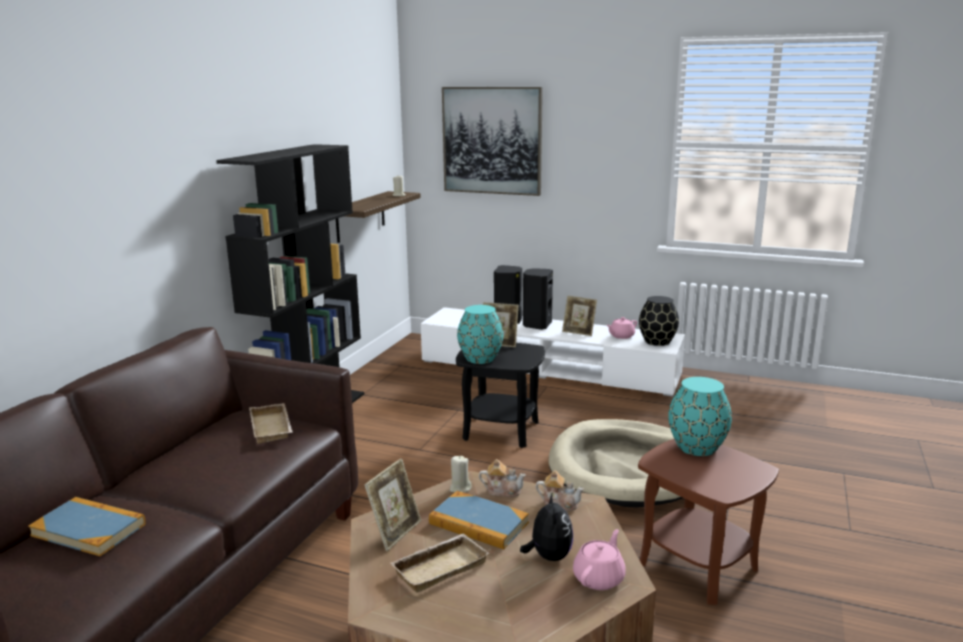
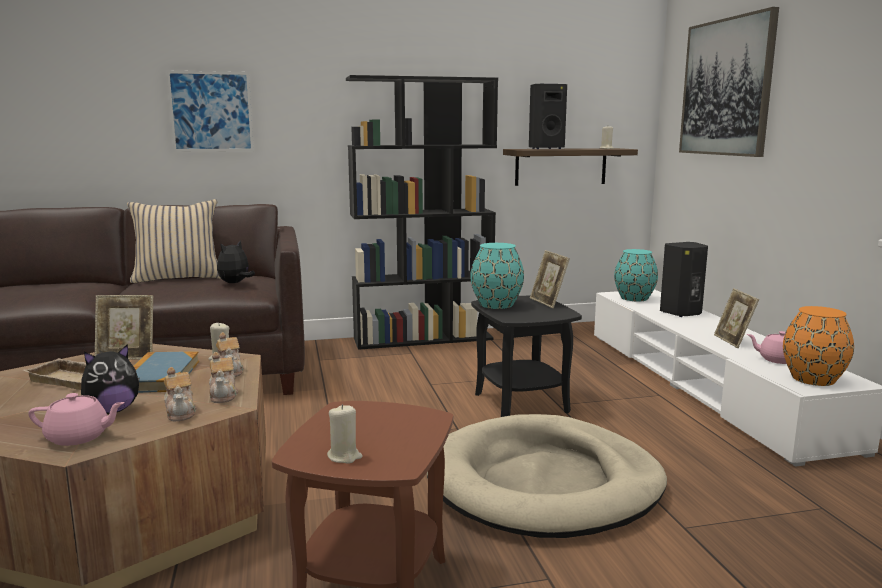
camera: 55 degrees right, 5 degrees down
book [28,497,146,556] -> none
beige tray [249,403,293,444] -> plush toy [217,241,255,283]
black speaker [523,268,553,330] -> black speaker moved to [529,84,567,149]
black vase [639,296,679,346] -> orange vase [783,306,854,386]
turquoise vase [668,377,732,456] -> turquoise vase moved to [614,249,658,301]
none -> beige pillow [127,199,221,283]
none -> teapot [164,367,197,421]
none -> picture [166,70,254,152]
none -> beige candle [327,404,362,463]

